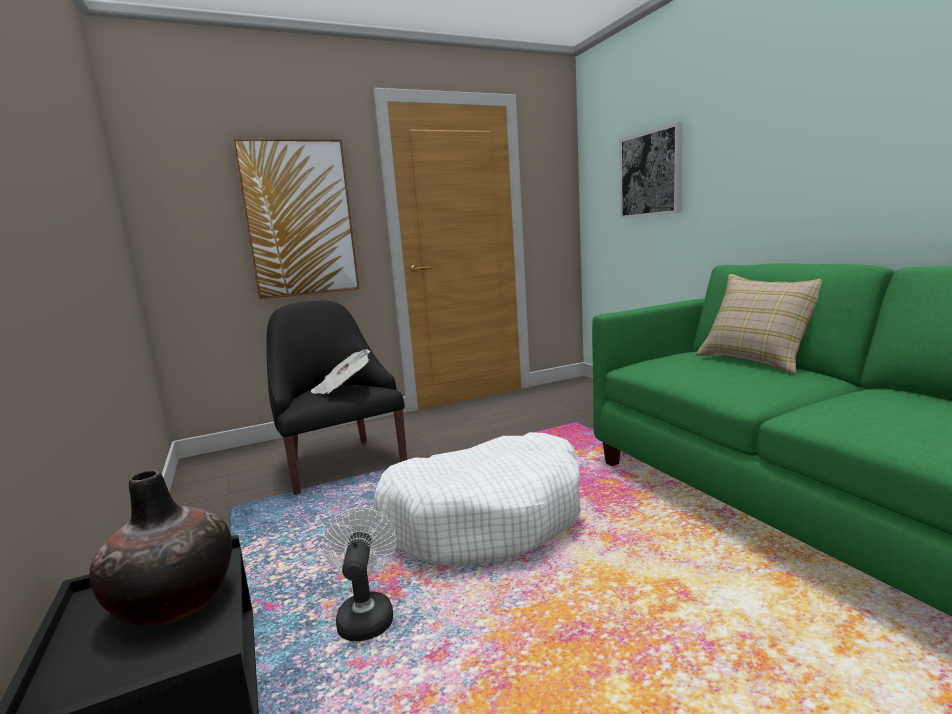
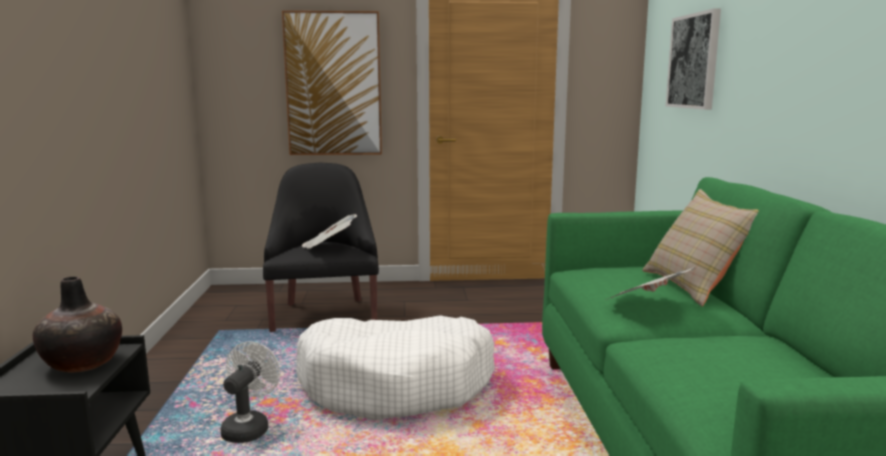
camera: 20 degrees right, 0 degrees up
none -> newspaper [605,267,695,300]

